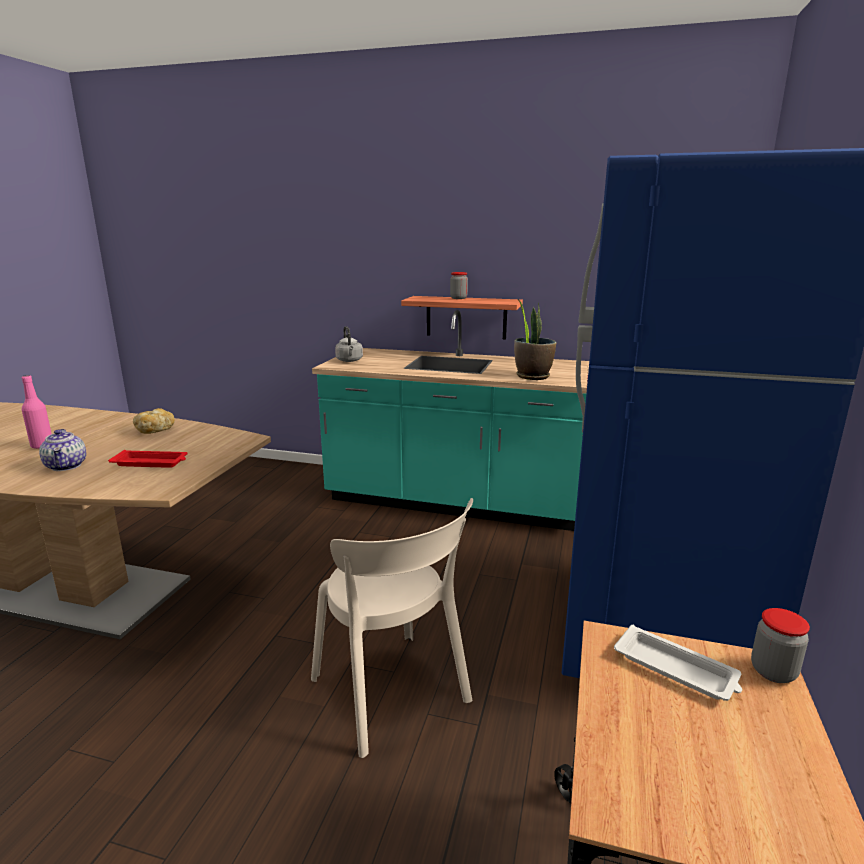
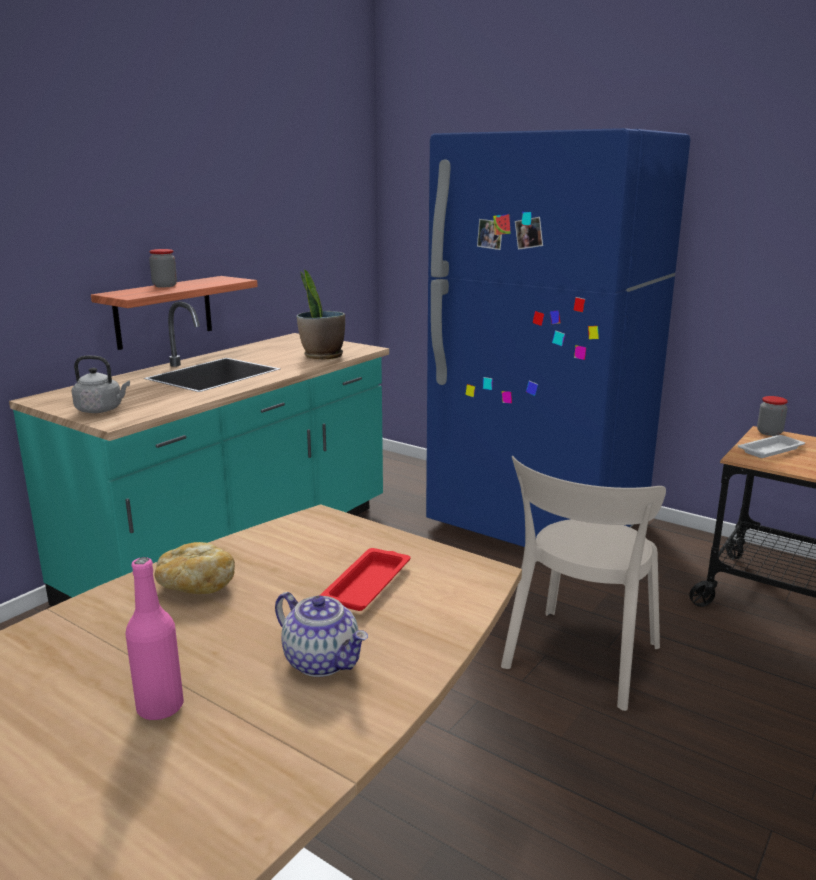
camera: 70 degrees left, 0 degrees up
teapot [39,429,86,471] -> teapot turned 45 degrees clockwise [275,592,368,677]
beige chair [311,498,473,758] -> beige chair turned 135 degrees clockwise [501,456,666,711]

